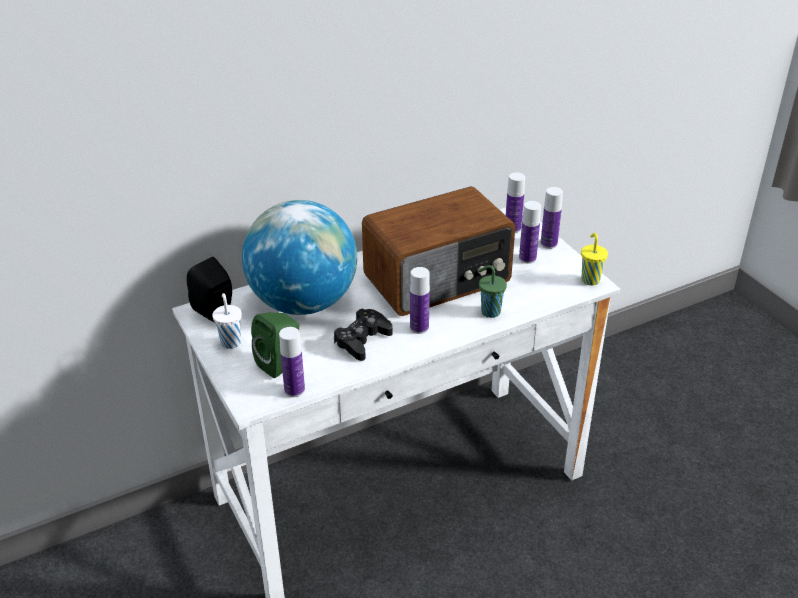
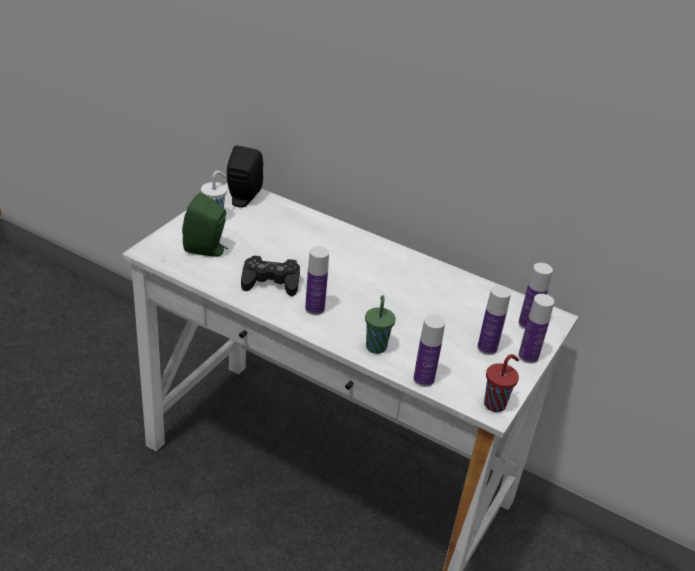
camera: 55 degrees right, 0 degrees up
globe [242,200,357,315] -> none
bottle [279,327,305,397] -> bottle moved to [413,315,445,387]
radio [362,187,515,316] -> none
yellow cup [581,233,608,286] -> red cup [484,354,519,412]

